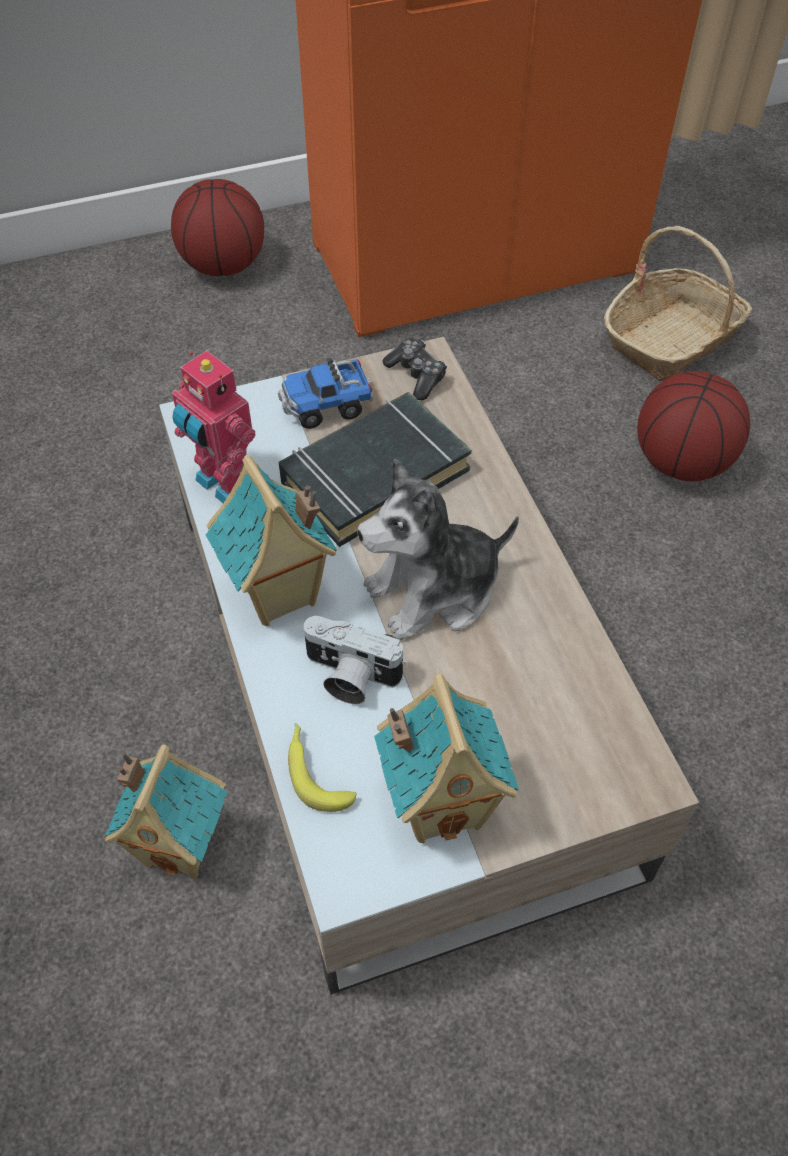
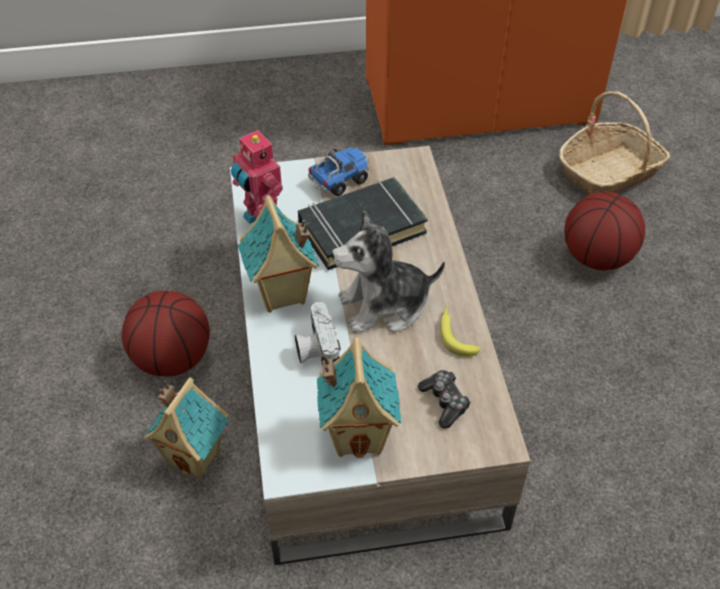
camera: 10 degrees right, 5 degrees down
basketball [171,179,264,276] -> basketball moved to [122,291,210,377]
toy truck [278,358,374,429] -> toy truck turned 150 degrees clockwise [308,147,369,196]
banana [288,723,357,812] -> banana moved to [440,305,480,357]
camera [302,616,406,704] -> camera turned 45 degrees clockwise [295,302,340,366]
game controller [383,338,447,400] -> game controller moved to [418,370,471,428]

